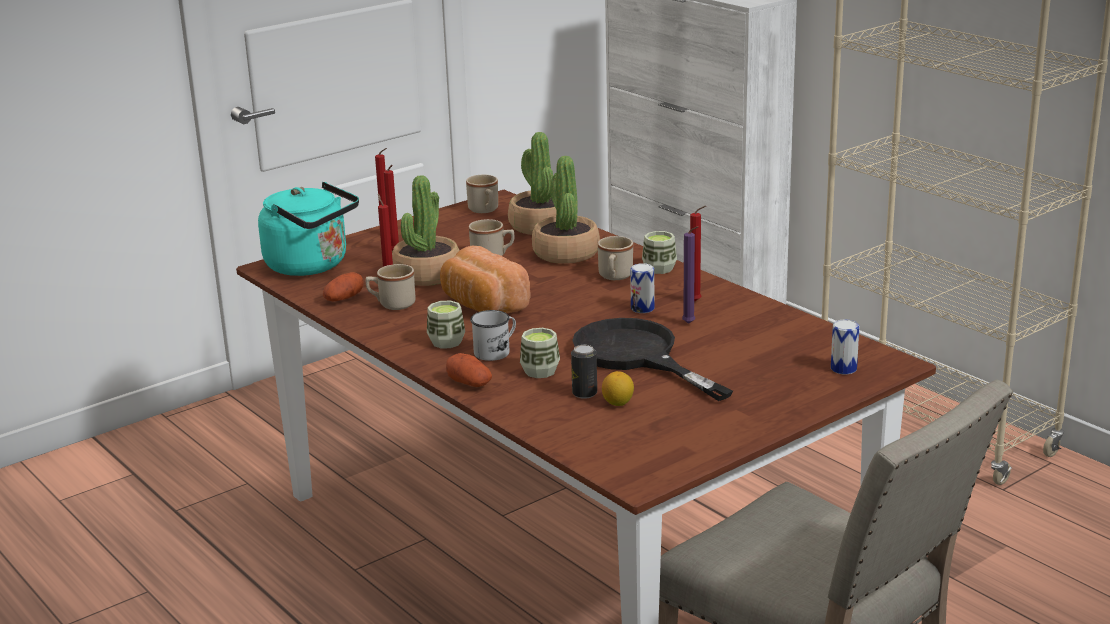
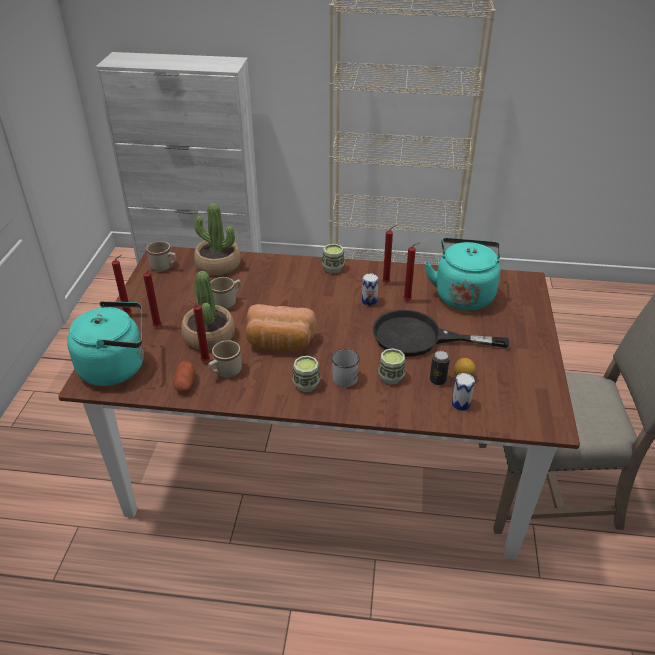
camera: 45 degrees left, 15 degrees up
potato [446,353,492,387] -> none
potted plant [532,156,600,264] -> none
beige mug [598,236,633,280] -> none
purple candle [682,226,698,324] -> red candle [403,242,420,301]
can [831,319,859,374] -> can moved to [452,373,475,411]
none -> turquoise kettle [425,238,500,310]

